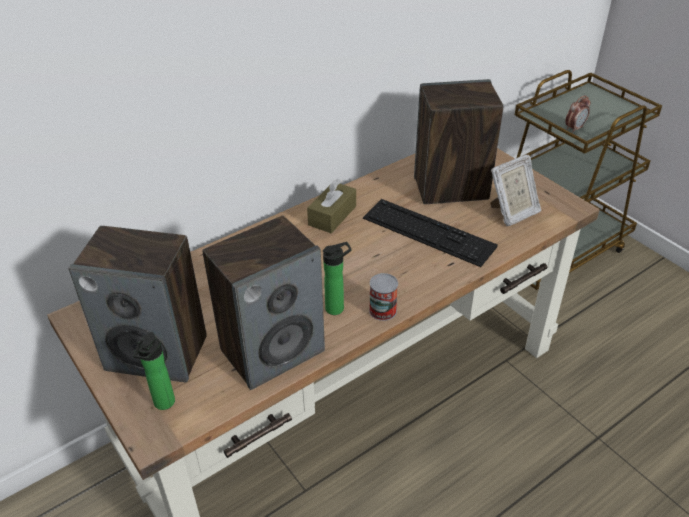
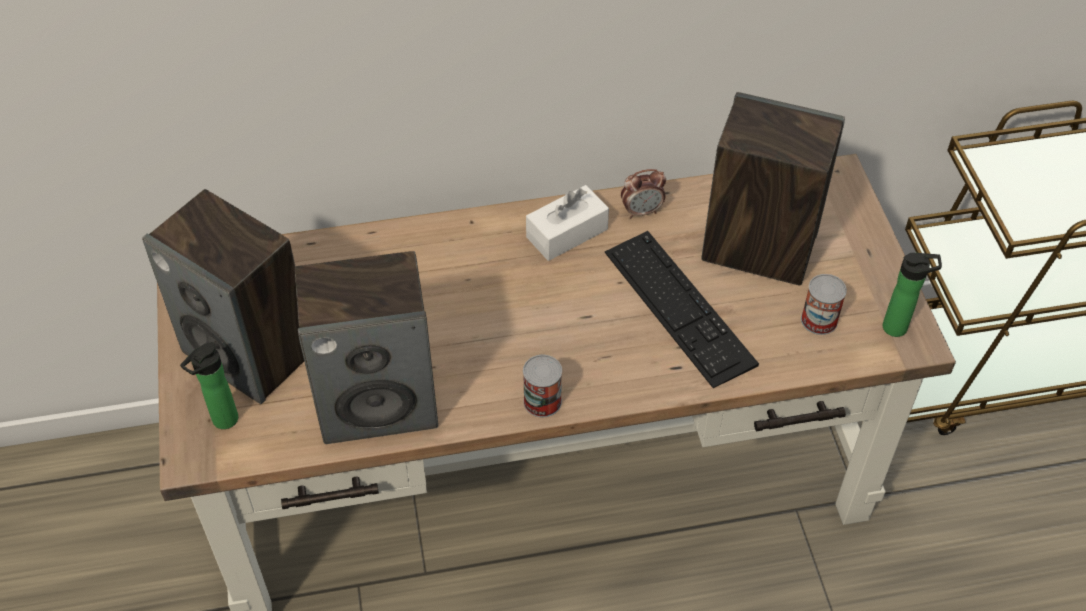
camera: 25 degrees right, 10 degrees up
brown tissue box [307,178,356,233] -> white tissue box [526,185,609,261]
bottle [323,242,351,315] -> bottle moved to [883,253,942,337]
picture frame [490,154,541,226] -> can [801,274,847,335]
alarm clock [565,95,591,133] -> alarm clock moved to [621,169,666,218]

